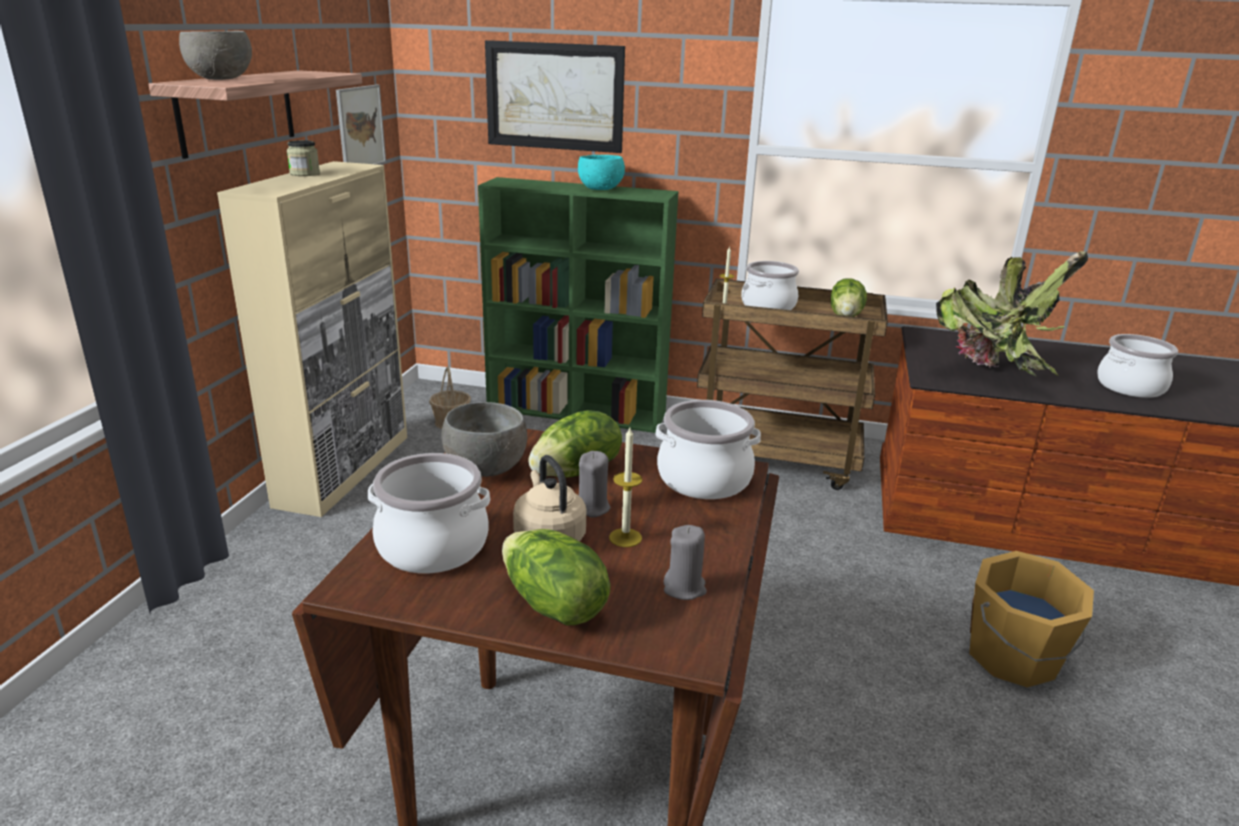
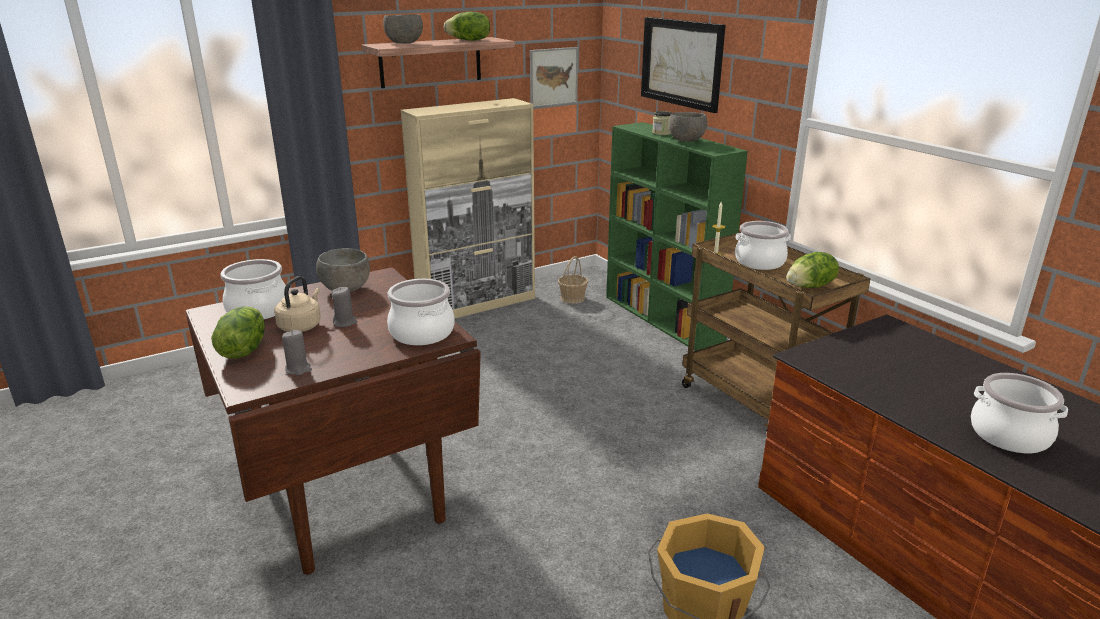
camera: 45 degrees right, 0 degrees up
jar [287,140,320,176] -> jar moved to [652,111,671,135]
lettuce [528,410,622,477] -> lettuce moved to [444,12,490,41]
turquoise bowl [578,155,625,190] -> grey bowl [668,112,707,142]
candle [609,428,642,547] -> none
potted plant [936,251,1088,377] -> none

